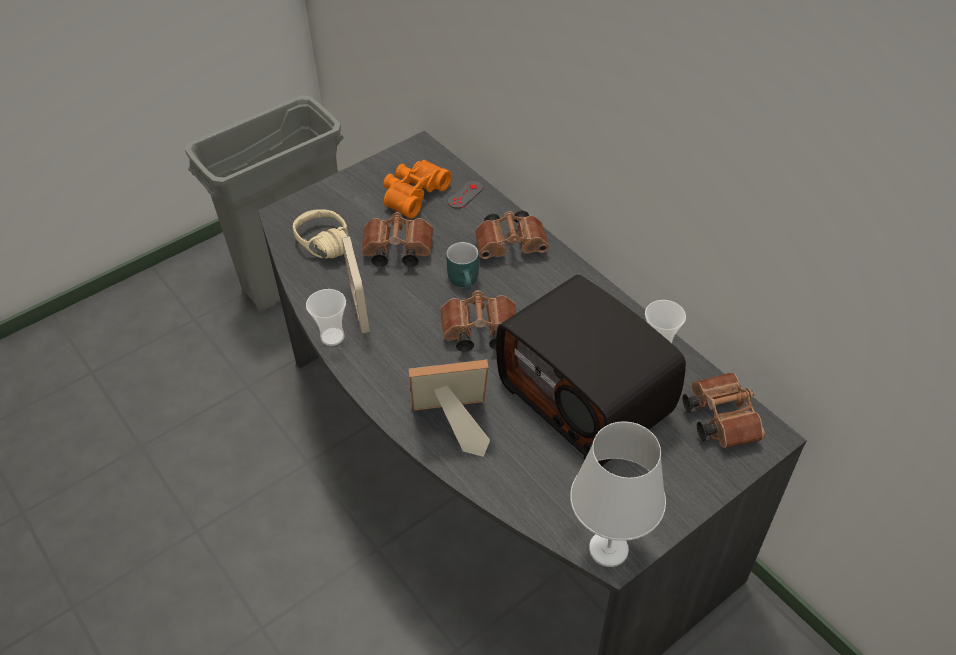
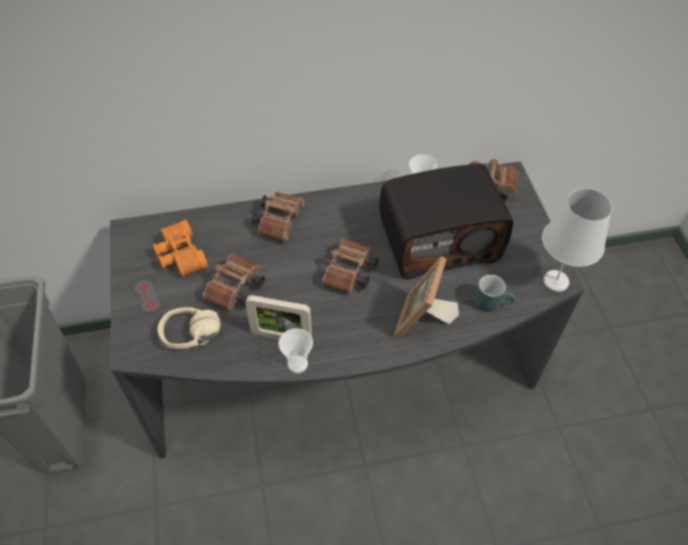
camera: 65 degrees left, 5 degrees up
turquoise mug [446,242,479,289] -> turquoise mug moved to [475,275,515,312]
grey game controller [448,181,483,208] -> grey game controller moved to [135,280,160,313]

